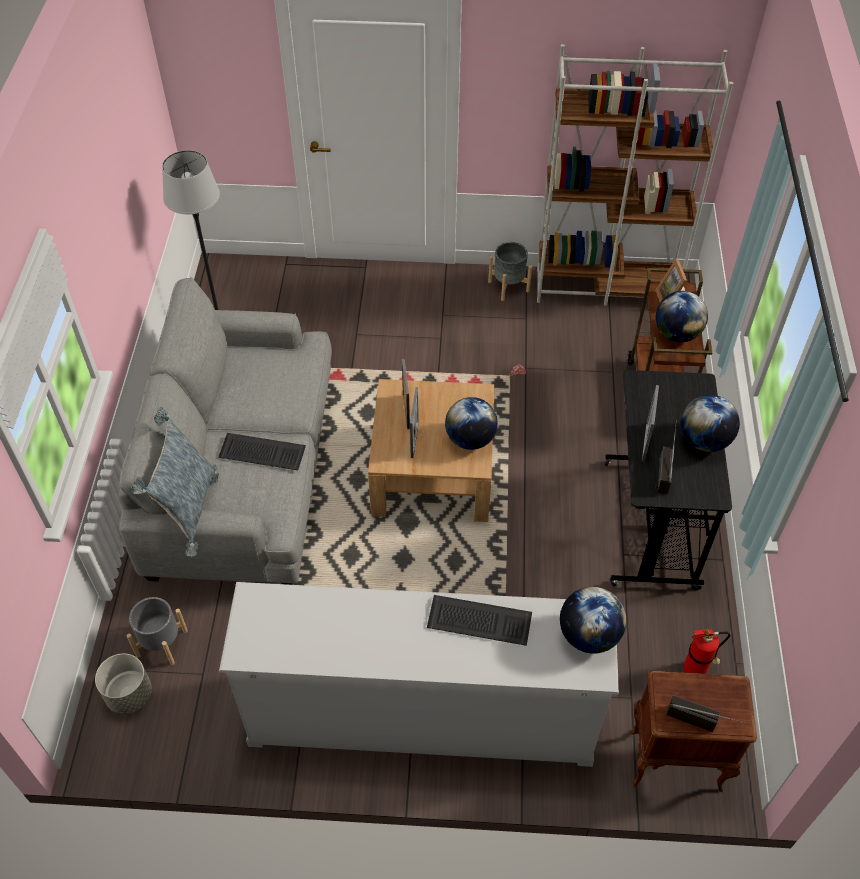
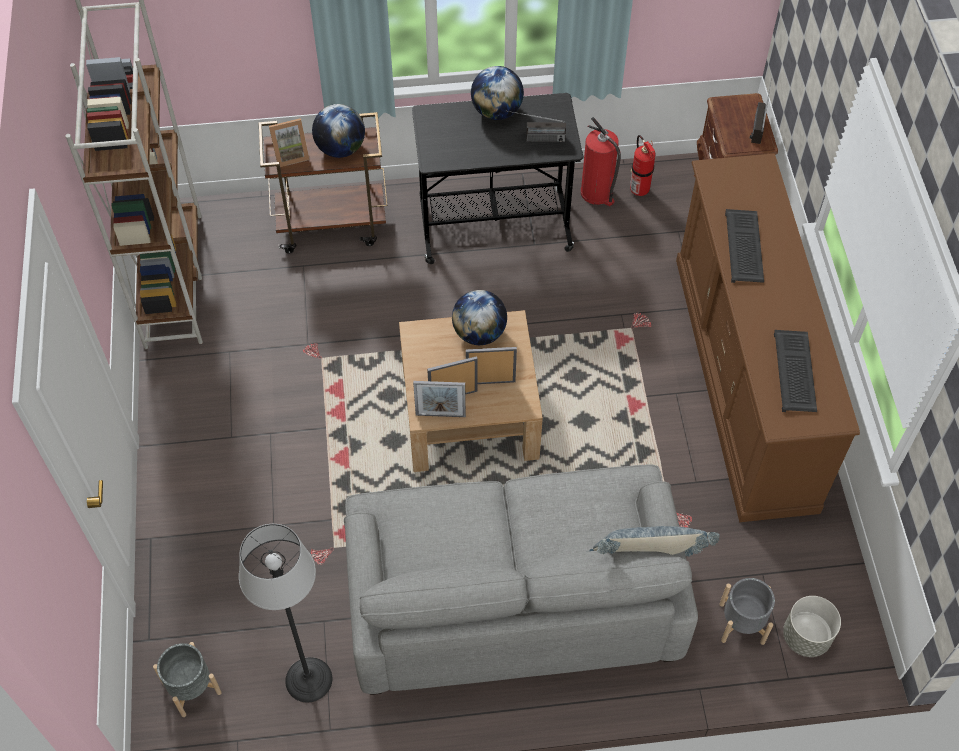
camera: 100 degrees left, 5 degrees up
keyboard [218,433,306,470] -> keyboard moved to [774,330,817,412]
white cabinet [219,582,619,767] -> brown cabinet [676,154,860,522]
grey planter [488,242,532,301] -> grey planter moved to [153,642,221,717]
globe [560,587,626,654] -> none
picture frame [642,385,659,462] -> picture frame moved to [413,381,466,417]
none -> fire extinguisher [581,117,621,206]

